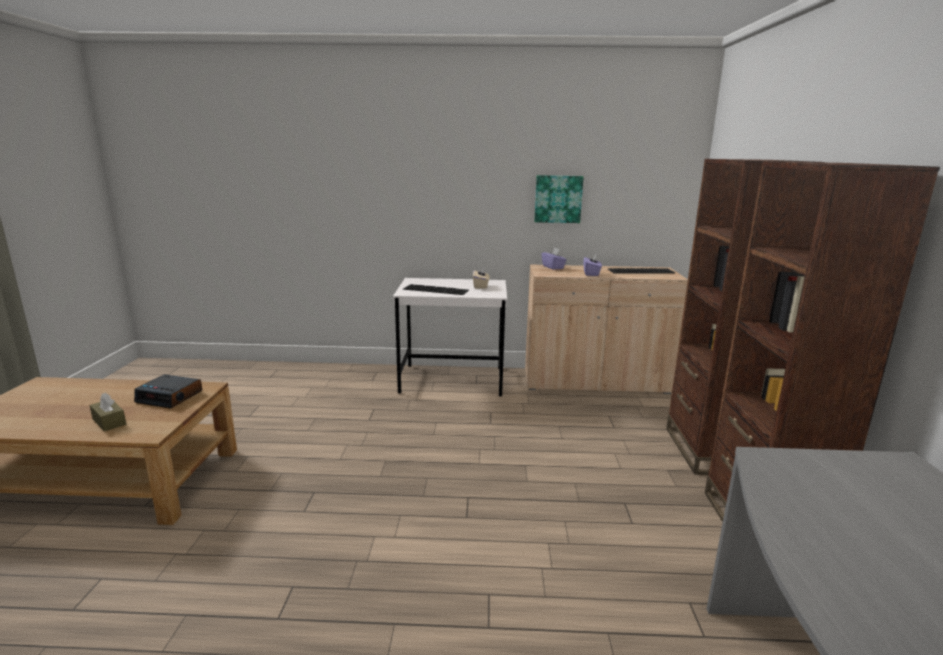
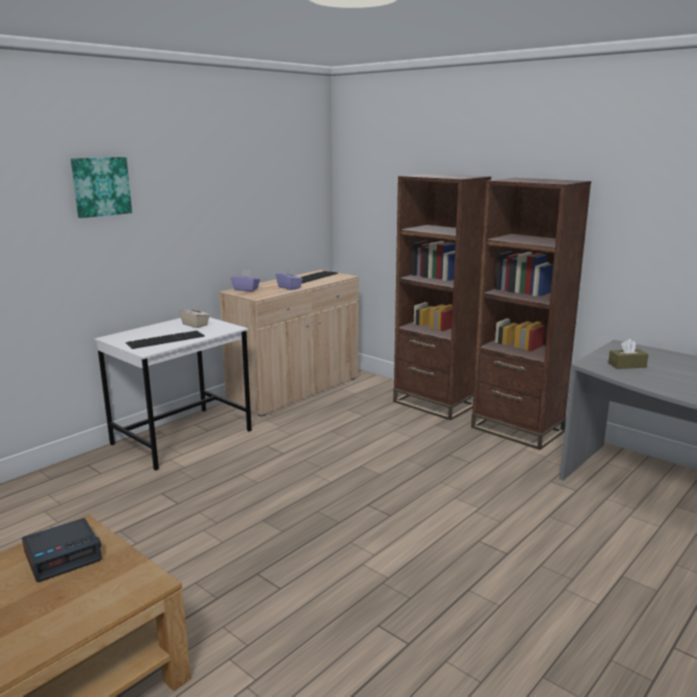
camera: 50 degrees left, 0 degrees up
brown tissue box [90,393,126,431] -> brown tissue box moved to [608,339,648,369]
picture [534,175,584,223] -> picture moved to [71,157,132,218]

